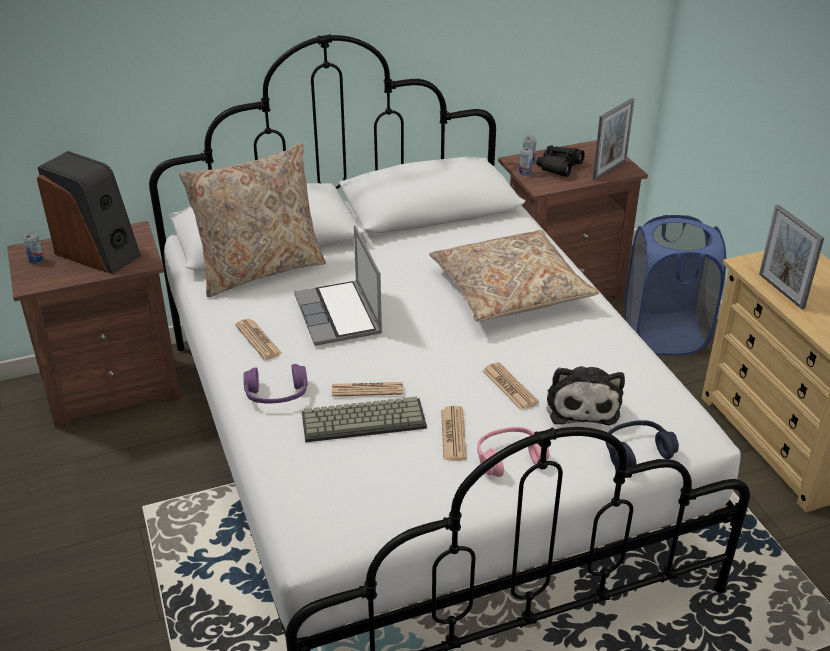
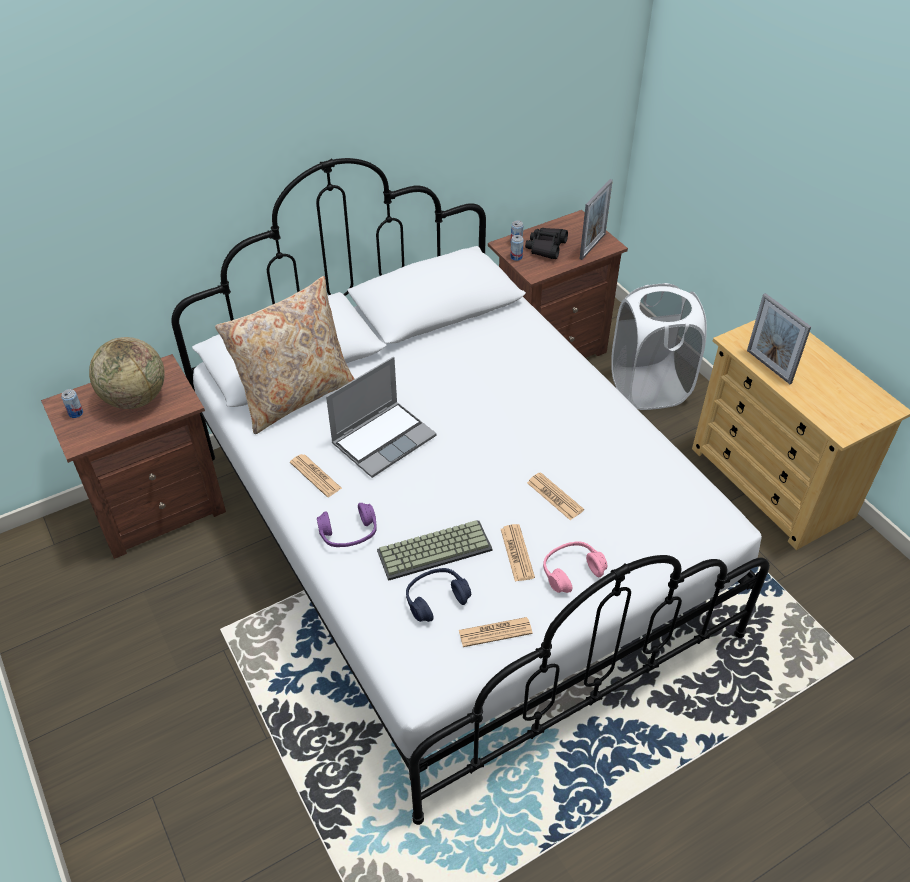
camera: 10 degrees left, 10 degrees up
speaker [37,151,141,274] -> globe [89,337,165,409]
laptop [294,225,382,346] -> laptop turned 105 degrees counterclockwise [326,357,436,478]
newspaper [332,382,403,397] -> newspaper moved to [459,617,533,647]
beige pillow [429,230,599,322] -> none
plush toy [547,366,625,425] -> none
blue headphones [605,420,679,467] -> blue headphones moved to [406,568,471,622]
blue laundry basket [625,215,726,356] -> white laundry basket [612,283,707,410]

